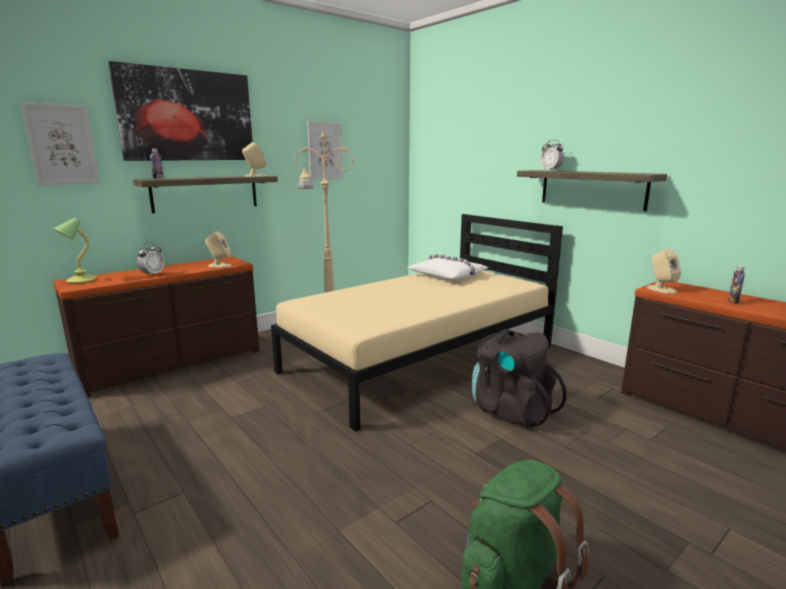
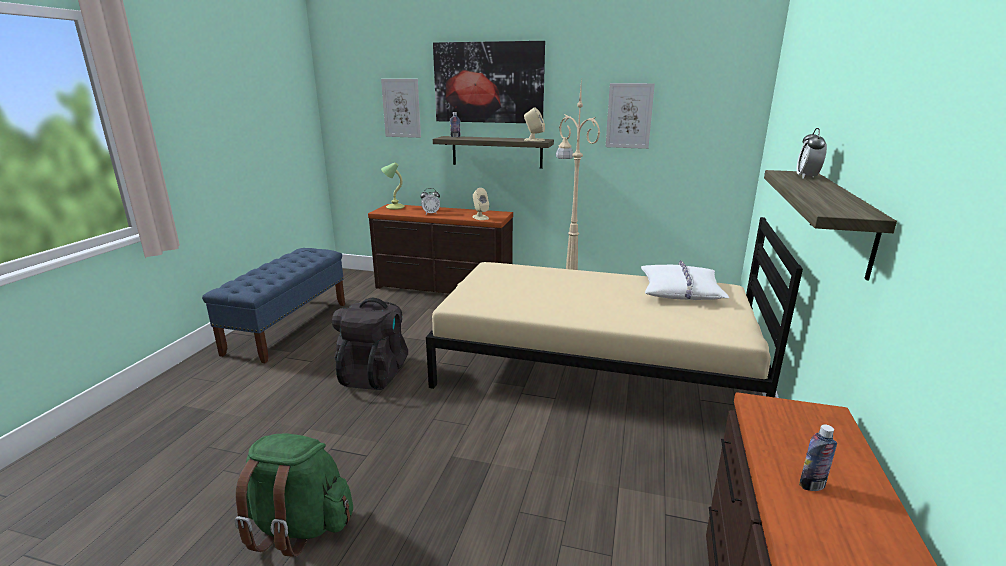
camera: 55 degrees right, 5 degrees up
black backpack [472,329,567,429] -> black backpack moved to [332,298,408,390]
beige speaker [647,249,681,294] -> none

